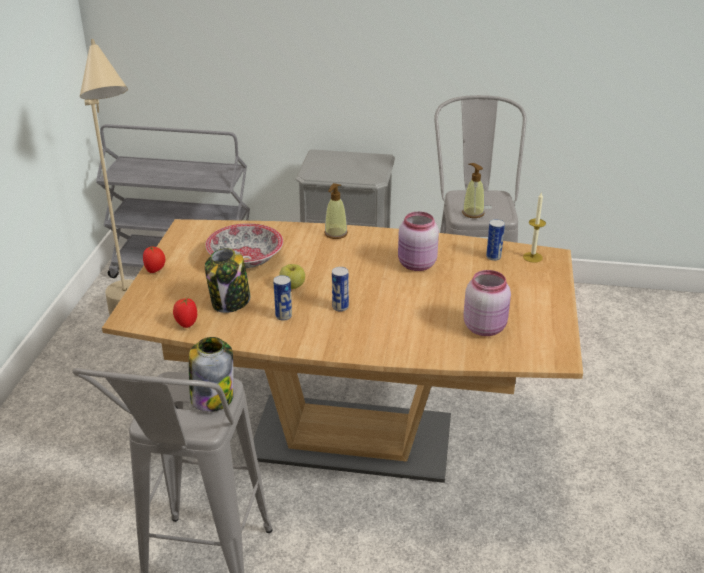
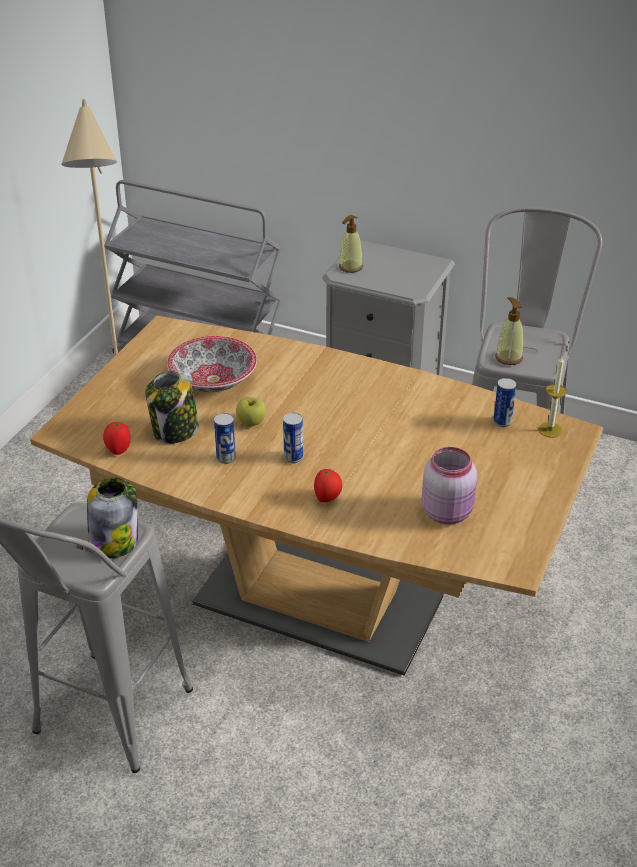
camera: 15 degrees right, 5 degrees up
tomato [143,246,165,273] -> tomato moved to [314,469,342,503]
soap dispenser [324,183,348,239] -> soap dispenser moved to [339,215,363,273]
pink jar [398,212,439,271] -> none

